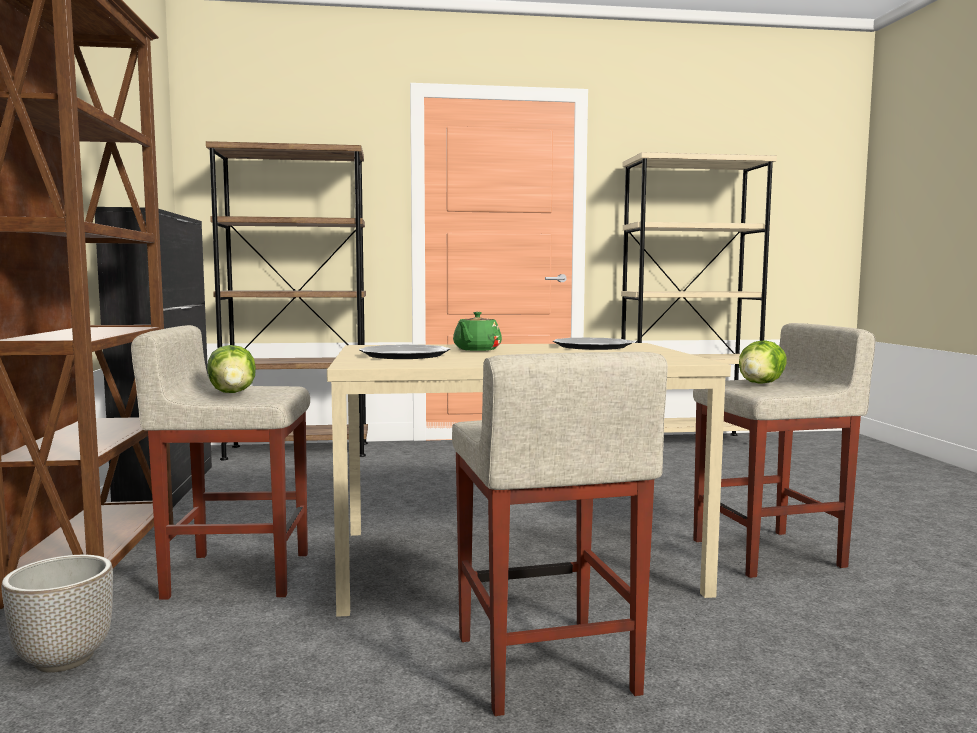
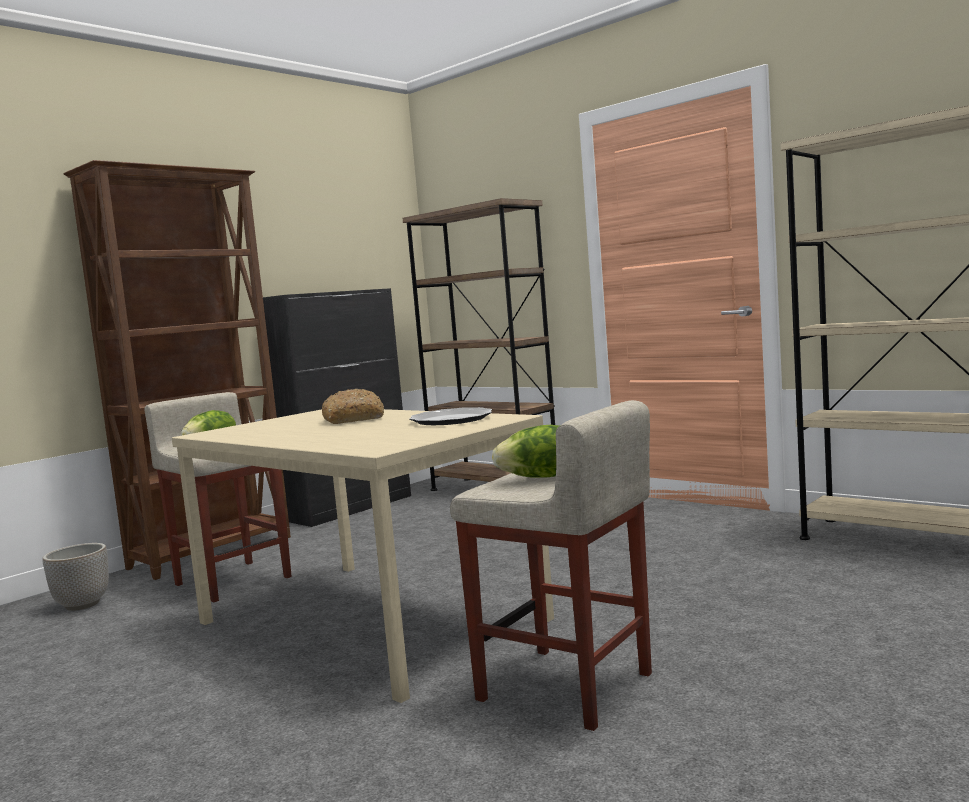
camera: 50 degrees right, 0 degrees up
plate [359,345,450,359] -> none
beige stool [452,352,668,716] -> none
green teapot [453,312,502,351] -> bread [322,389,384,424]

